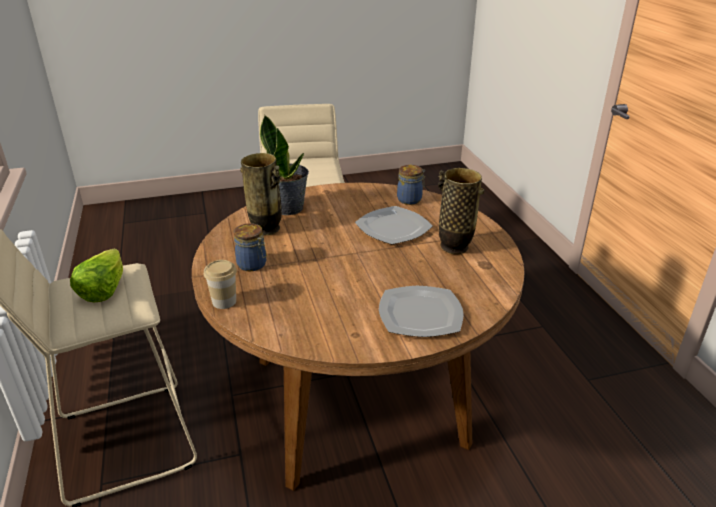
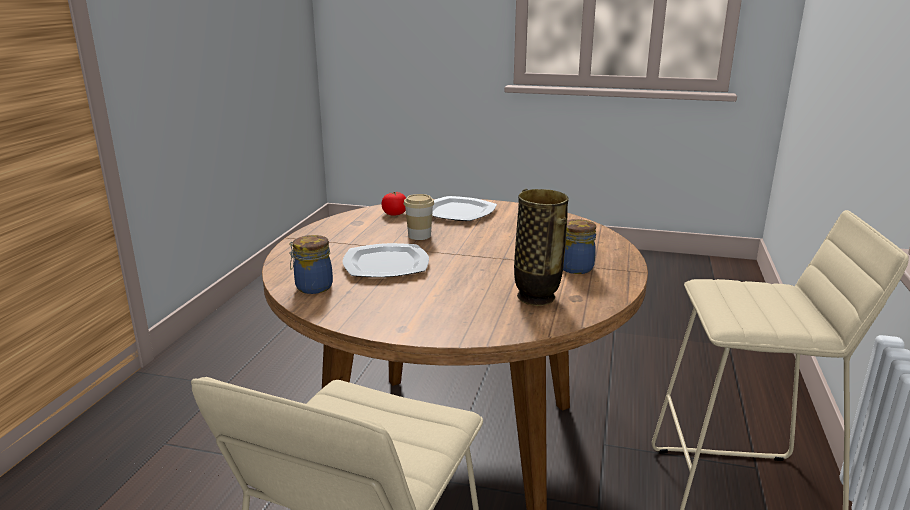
camera: 150 degrees left, 10 degrees down
lettuce [70,249,123,303] -> none
cup [204,260,237,309] -> cup moved to [404,194,434,240]
potted plant [260,115,309,215] -> none
vase [438,168,485,254] -> none
none -> tomato [381,192,406,216]

